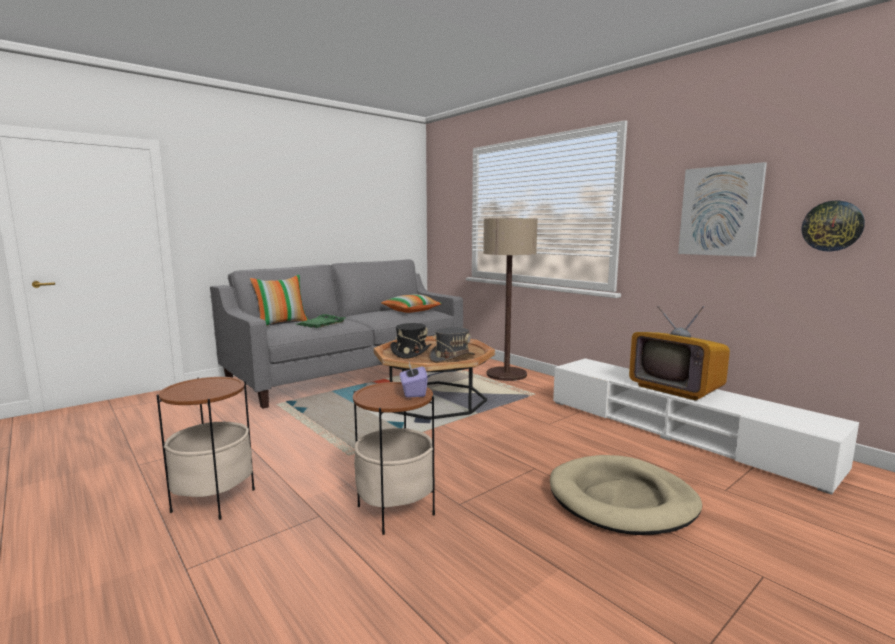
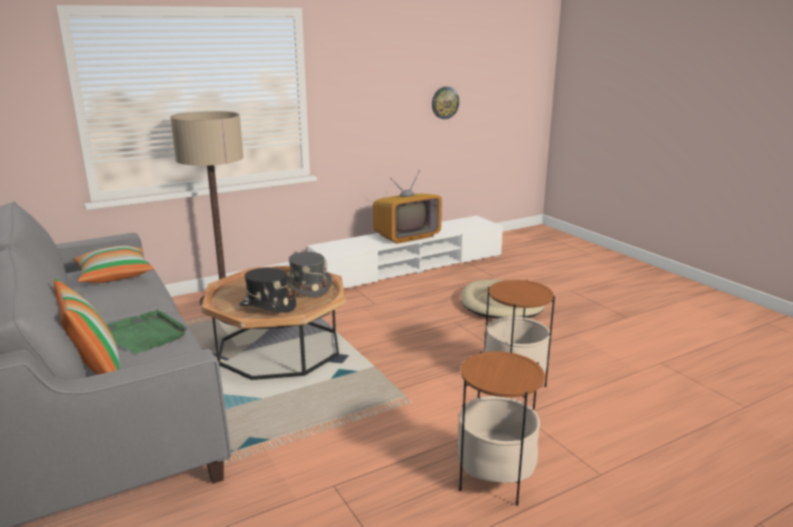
camera: 80 degrees left, 10 degrees up
purple tissue box [400,362,428,398] -> none
picture [678,162,767,257] -> none

